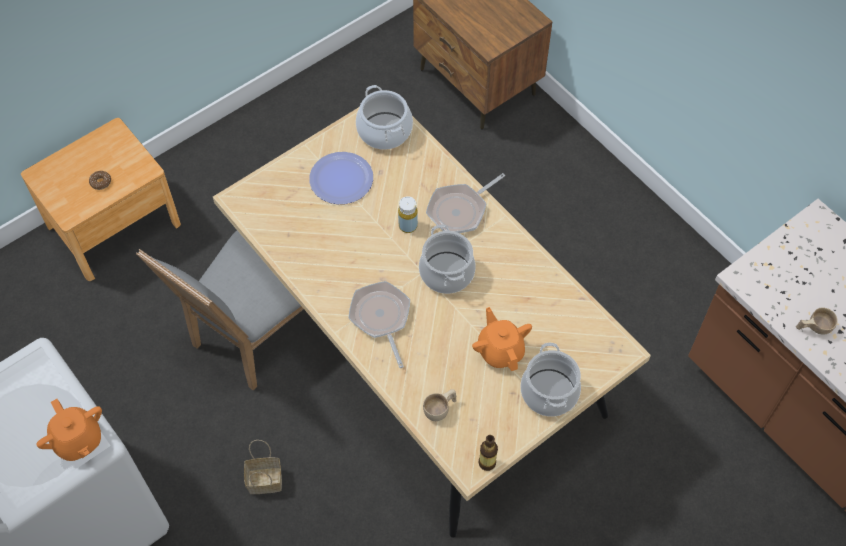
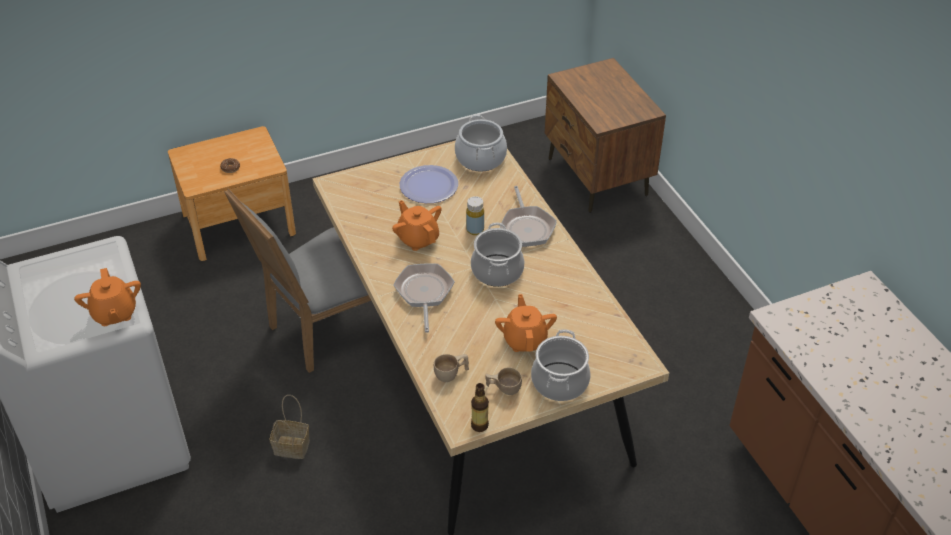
camera: 15 degrees right, 15 degrees down
frying pan [426,173,505,233] -> frying pan turned 75 degrees counterclockwise [500,186,557,247]
beige cup [796,307,838,335] -> beige cup moved to [486,367,522,395]
none -> orange teapot [392,200,442,251]

